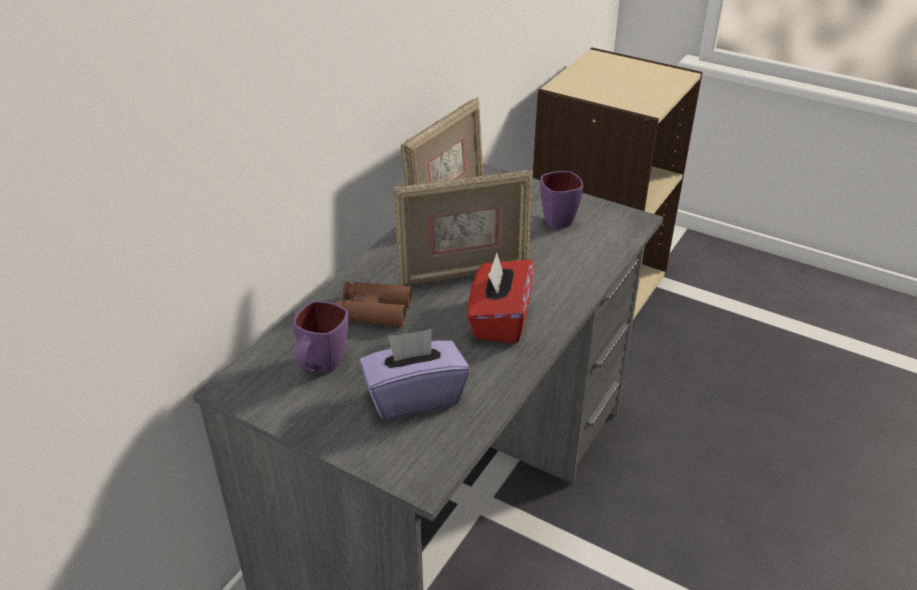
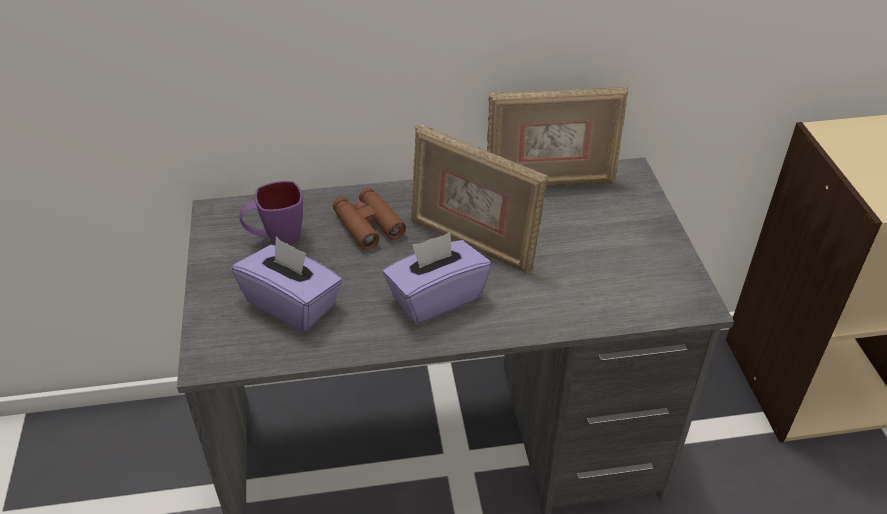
camera: 50 degrees right, 5 degrees up
red tissue box [467,253,534,344] -> purple tissue box [383,232,491,324]
purple mug [540,171,583,229] -> none

